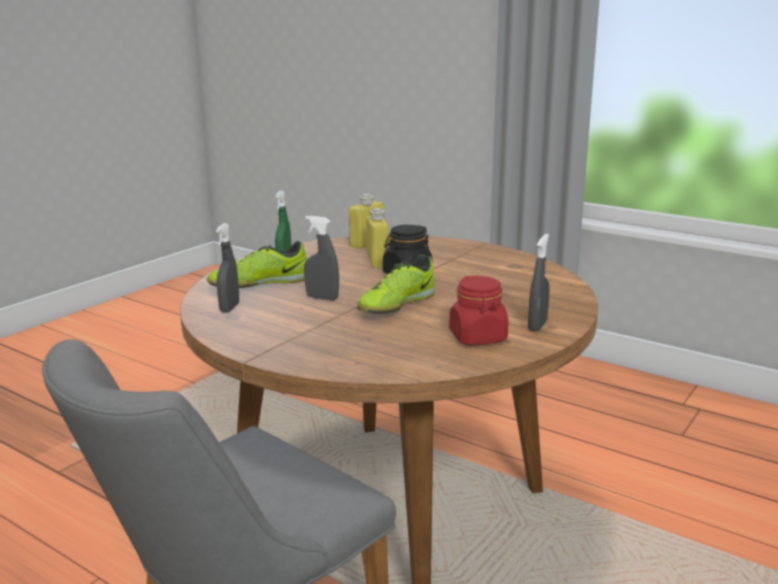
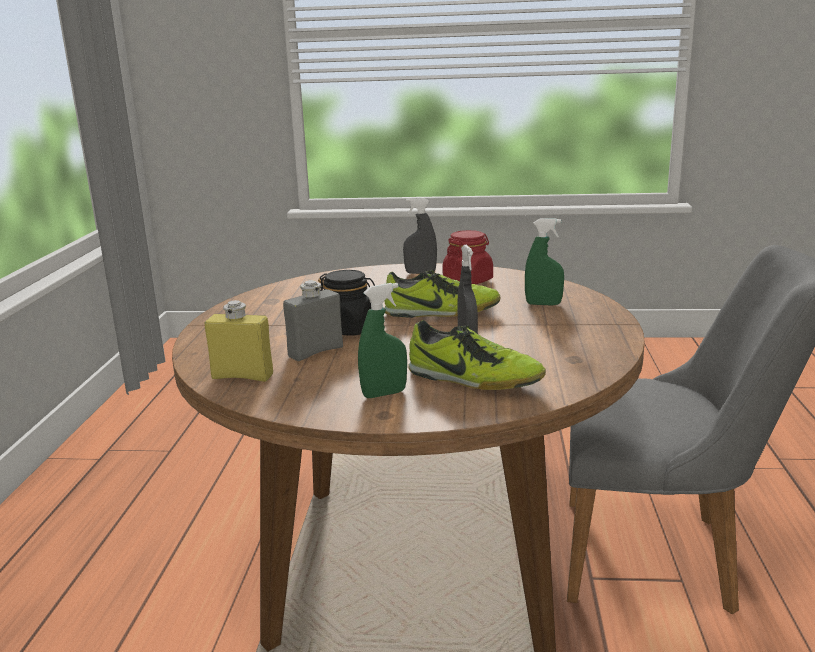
camera: 120 degrees left, 0 degrees up
grey spray bottle [216,223,239,313] -> none
yellow bottle [366,208,389,268] -> grey bottle [283,280,343,361]
none -> green spray bottle [525,218,564,306]

